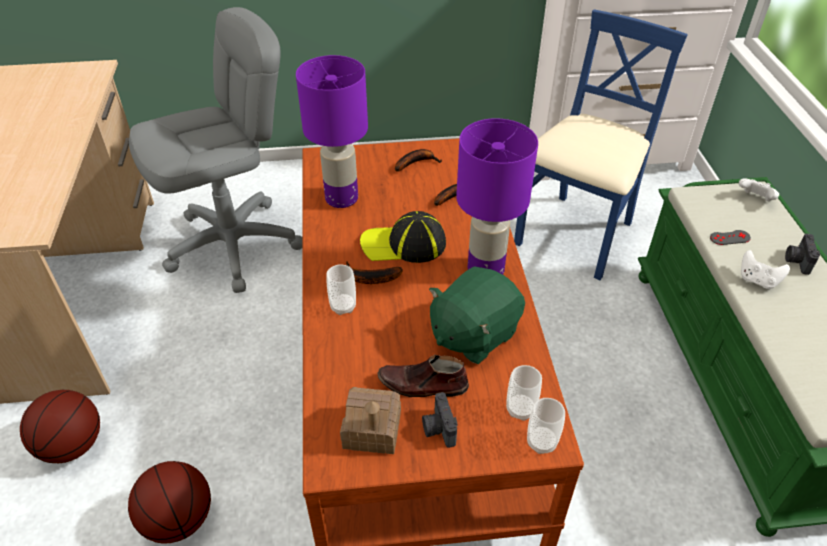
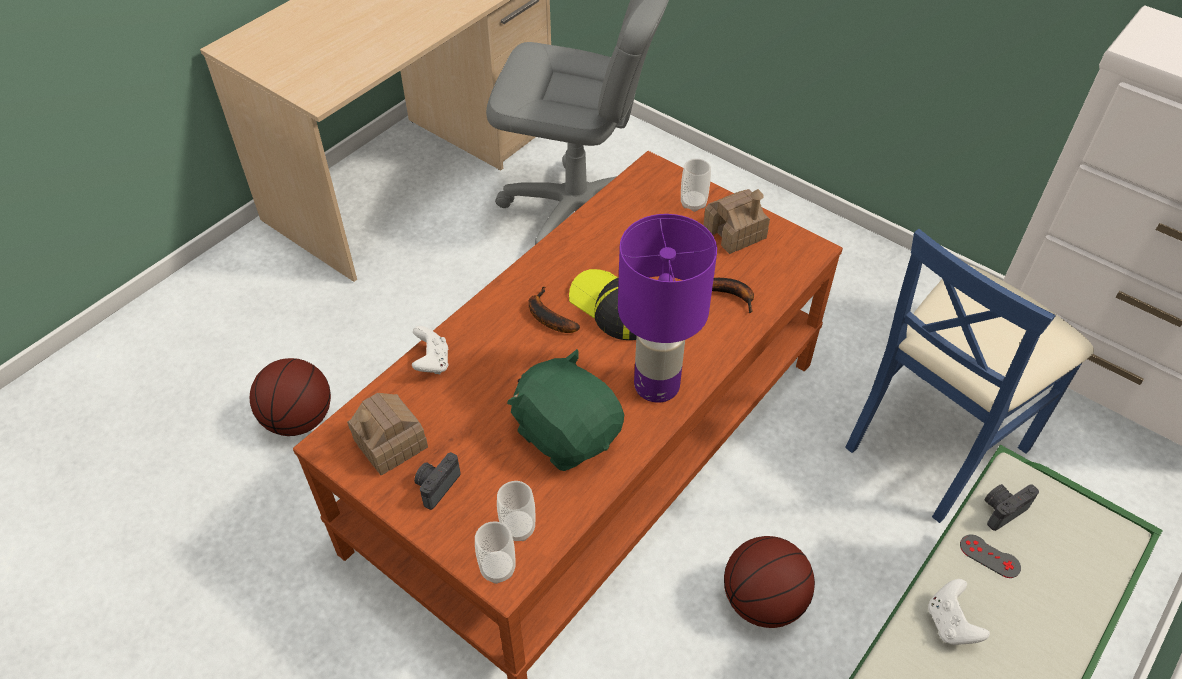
camera: 45 degrees right, 5 degrees up
basketball [20,390,100,463] -> basketball moved to [724,536,815,628]
purple table lamp [296,55,368,208] -> none
cup [326,264,356,315] -> cup moved to [681,159,711,212]
brown shoe [377,355,469,397] -> none
banana [395,149,442,172] -> toy house [703,189,770,254]
green plush toy [429,267,525,364] -> green plush toy turned 45 degrees clockwise [507,349,624,471]
blue chair [514,9,688,280] -> blue chair turned 150 degrees clockwise [845,229,1094,523]
white game controller [739,178,779,201] -> white game controller moved to [412,326,448,374]
camera [785,233,820,275] -> camera moved to [984,484,1039,531]

